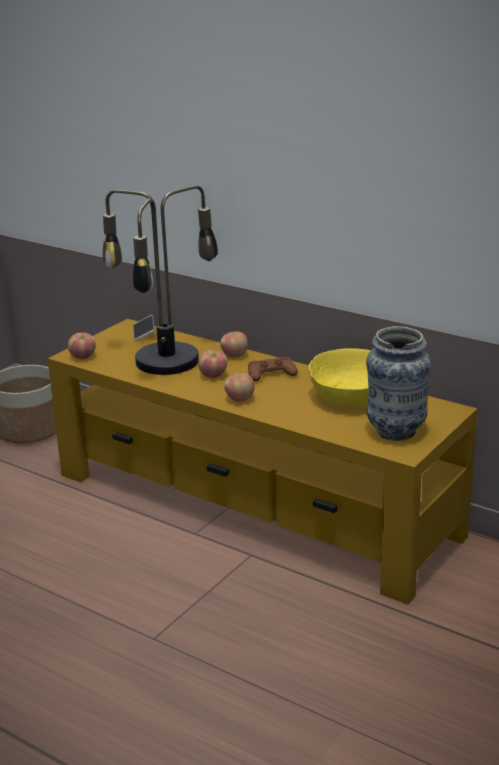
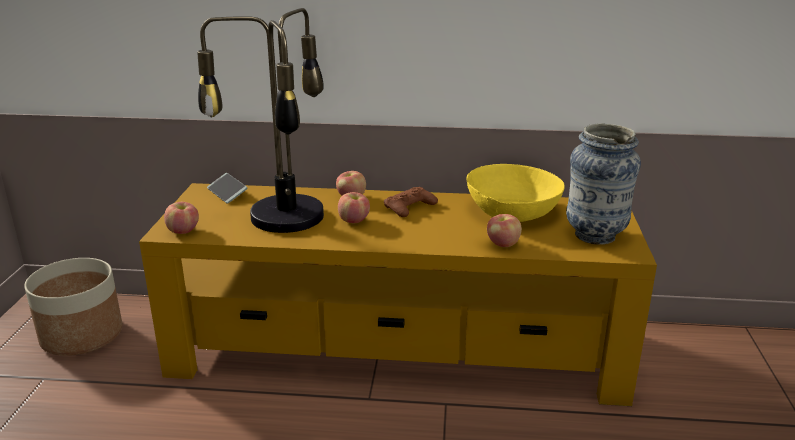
camera: 30 degrees left, 0 degrees up
apple [224,373,255,402] -> apple moved to [487,214,522,247]

